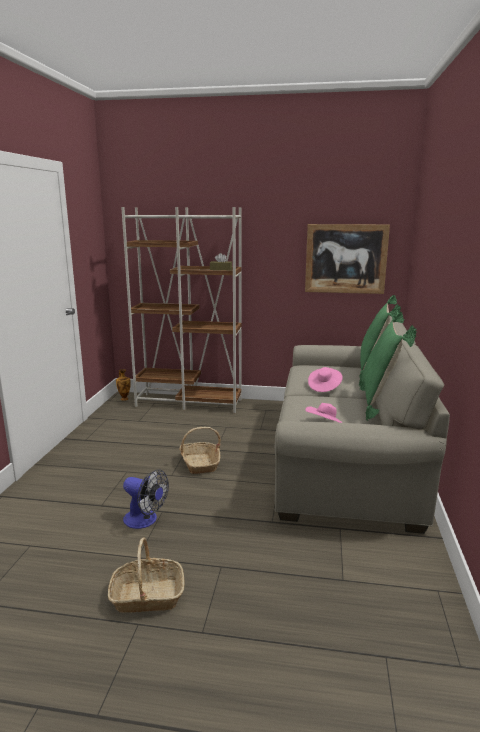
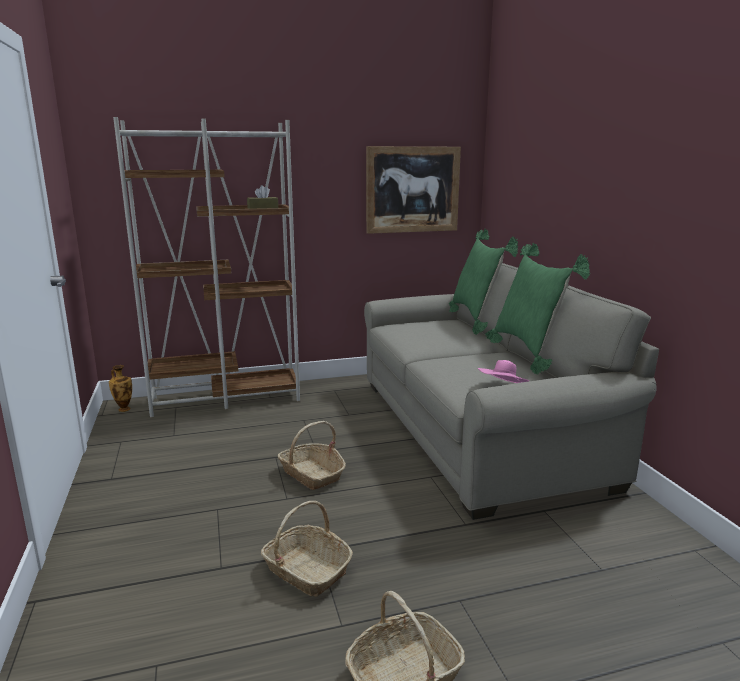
camera: 25 degrees left, 0 degrees up
fan [123,469,169,529] -> basket [261,501,353,597]
pink hat [308,367,343,392] -> none

